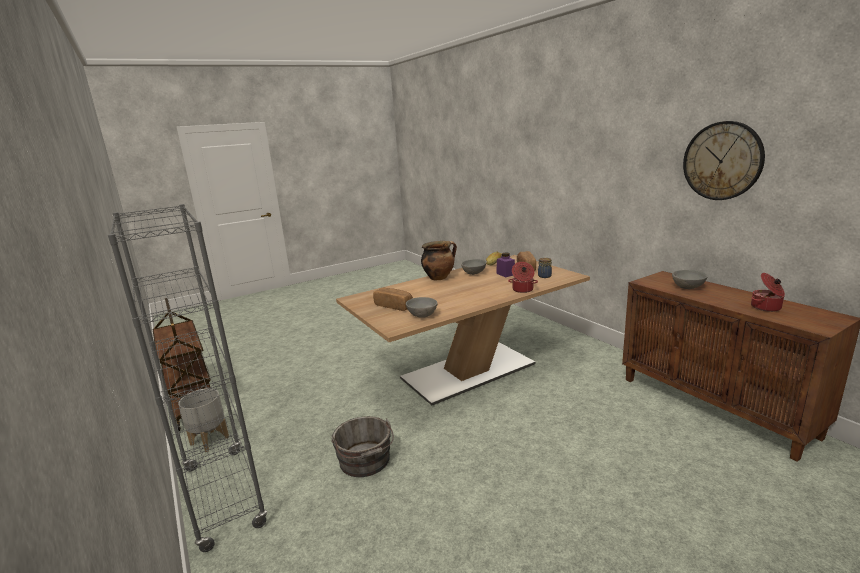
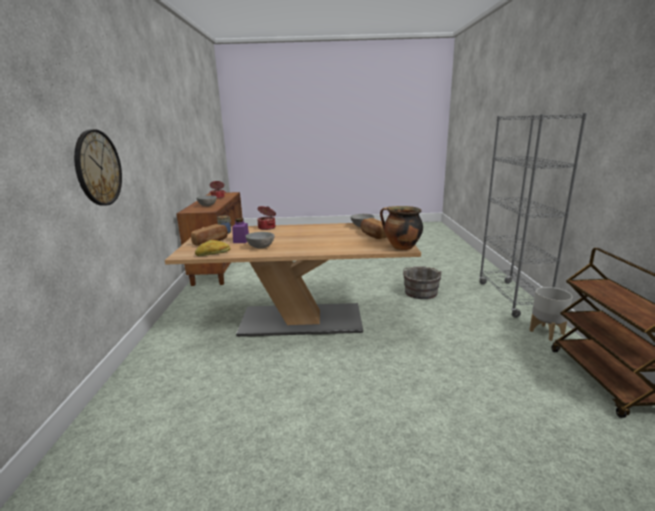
camera: 150 degrees left, 0 degrees up
cooking pot [421,241,457,280] -> cooking pot moved to [380,206,423,250]
wall clock [683,121,765,200] -> wall clock moved to [74,129,122,206]

